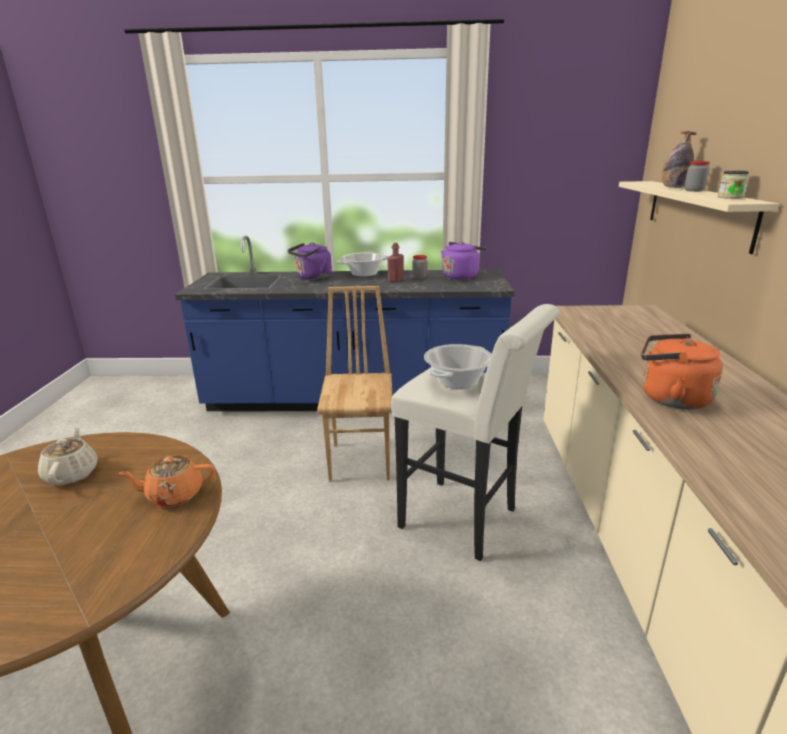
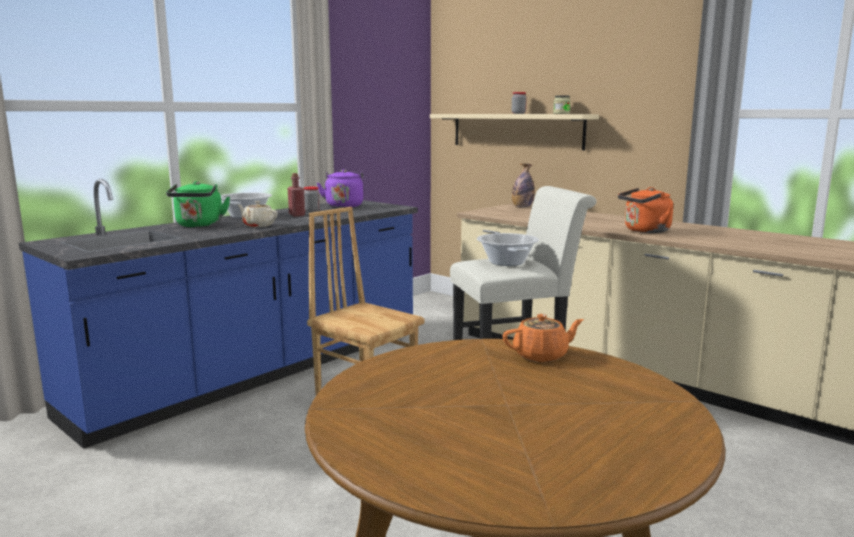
camera: 50 degrees left, 10 degrees down
beige teapot [38,426,97,485] -> beige teapot moved to [237,201,278,227]
orange teapot [118,455,215,507] -> orange teapot turned 135 degrees counterclockwise [503,314,584,362]
purple kettle [288,242,332,280] -> green kettle [166,181,230,227]
bottle [662,131,697,188] -> bottle moved to [512,164,535,208]

